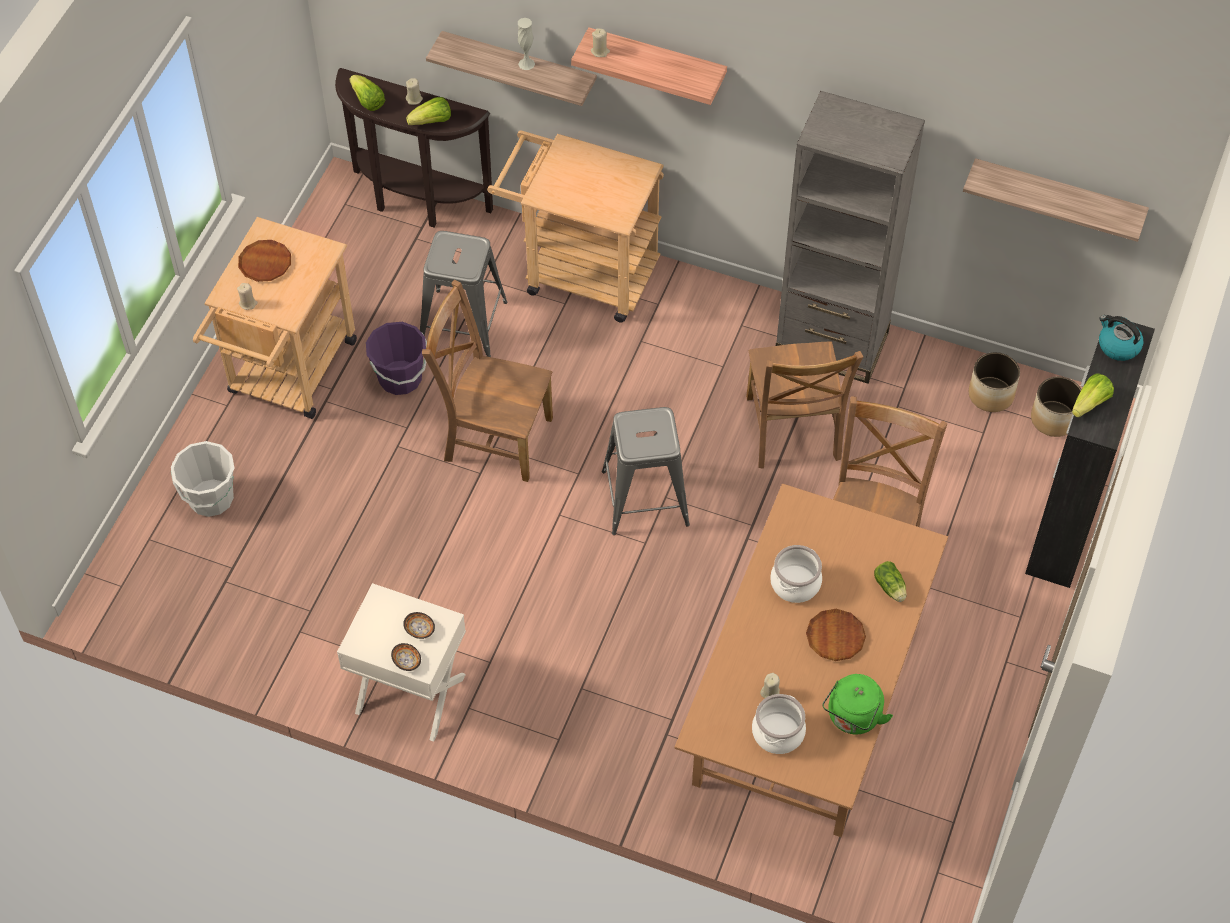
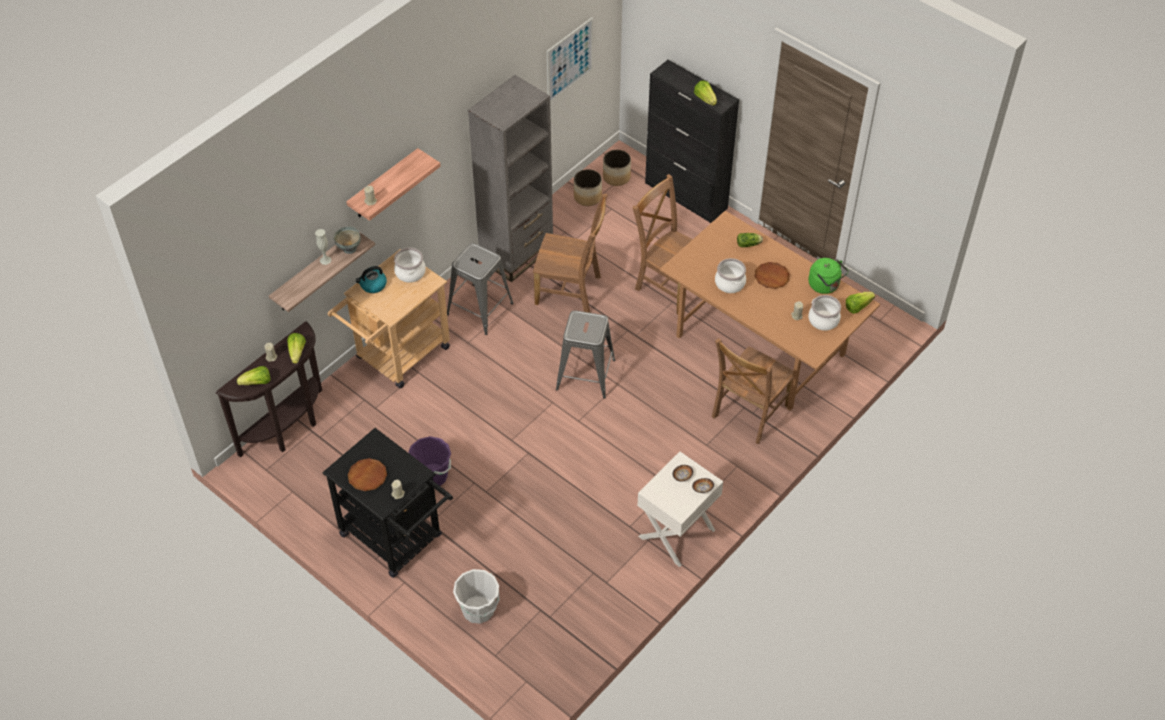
camera: 70 degrees left, 5 degrees down
beige cart [193,217,357,419] -> black cart [322,428,453,578]
grey stool [420,231,508,357] -> grey stool moved to [447,243,514,335]
brown chair [422,280,553,482] -> brown chair moved to [712,338,793,444]
shelf [963,158,1149,242] -> picture [547,17,593,102]
kettle [1099,315,1143,361] -> kettle moved to [356,266,387,293]
none -> grey bowl [333,227,361,254]
none -> cooking pot [394,248,426,283]
none -> lettuce [846,292,875,314]

